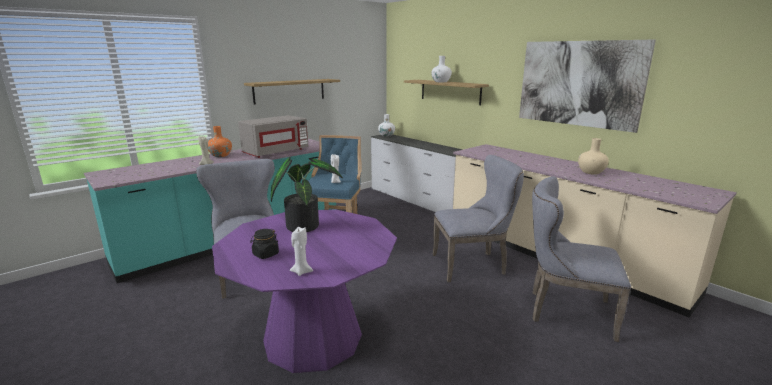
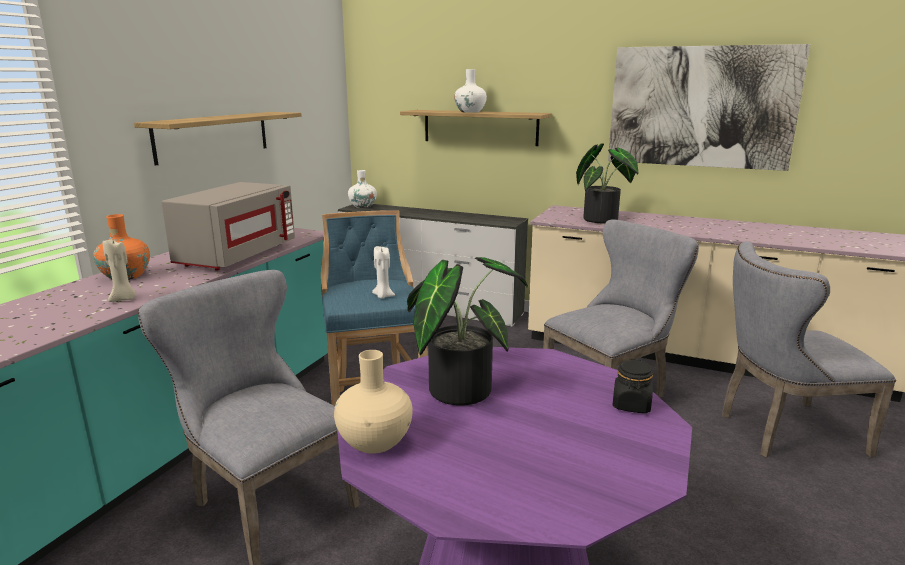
camera: 25 degrees left, 0 degrees up
black jar [250,229,279,259] -> black jar moved to [613,359,653,413]
white candle [290,227,313,276] -> none
beige vase [578,138,609,175] -> beige vase moved to [334,350,413,454]
none -> potted plant [576,143,638,223]

